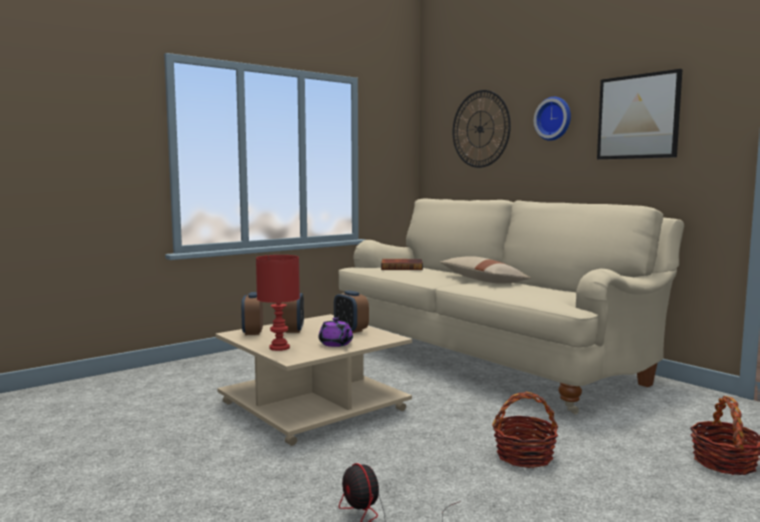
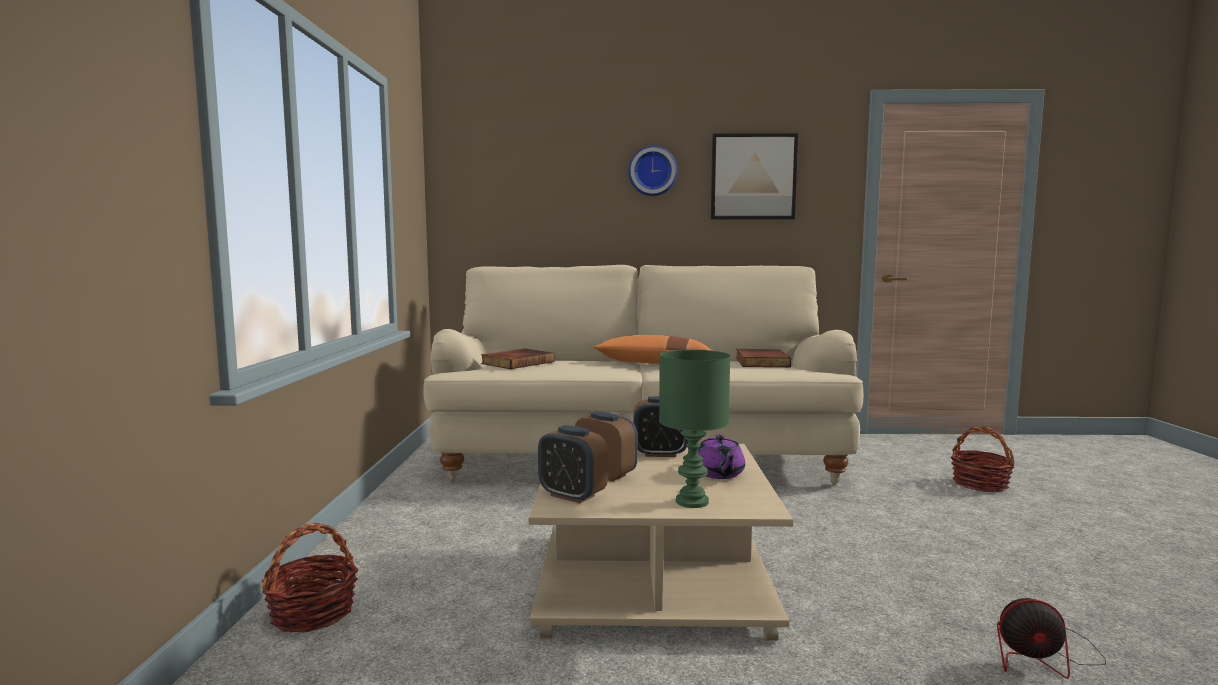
camera: 50 degrees left, 0 degrees up
red table lamp [256,255,300,351] -> green table lamp [659,350,730,508]
purple teapot [319,317,353,347] -> purple teapot turned 75 degrees clockwise [698,435,745,479]
beige pillow [440,256,531,284] -> orange pillow [593,335,713,364]
wall clock [453,90,511,168] -> none
basket [492,392,558,468] -> basket moved to [262,523,358,633]
none -> book [736,349,791,367]

